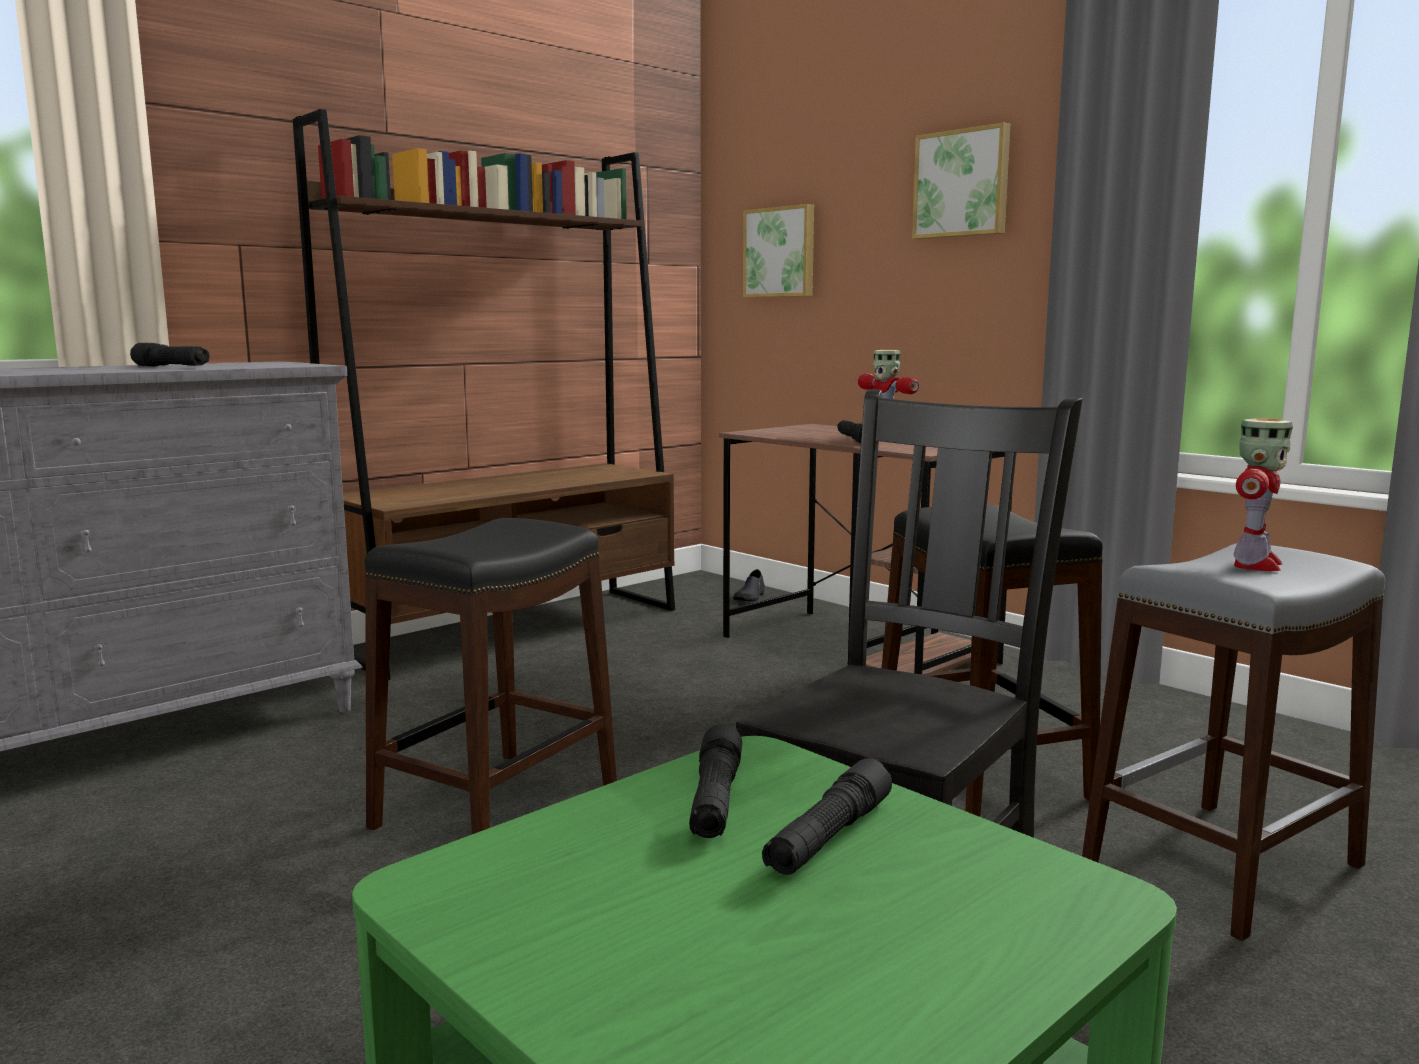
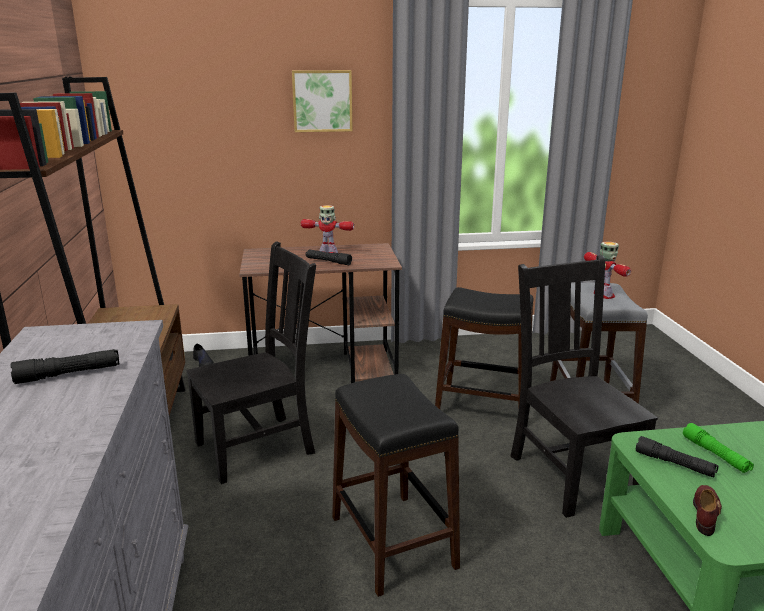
camera: 55 degrees left, 10 degrees up
picture [743,204,814,297] -> none
black flashlight [762,758,892,875] -> green flashlight [683,423,754,473]
none -> black chair [186,241,316,484]
none -> brown shoe [693,485,722,536]

